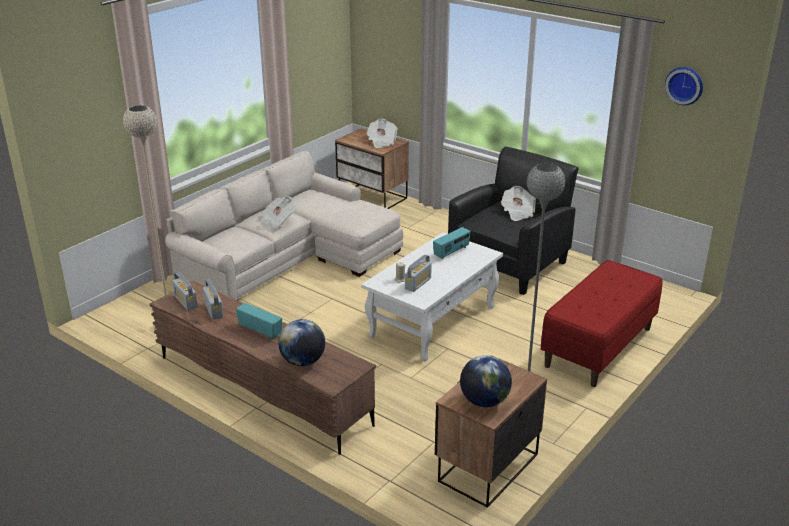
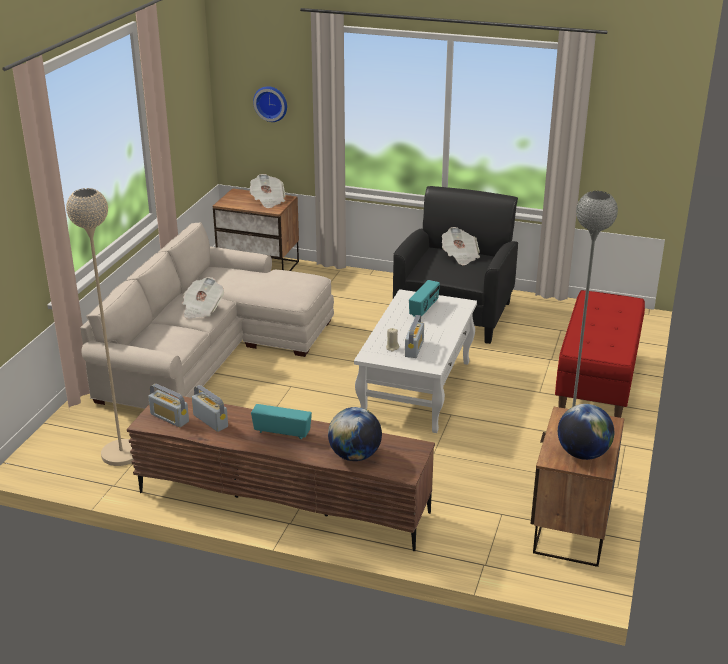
camera: 20 degrees left, 0 degrees up
wall clock [665,67,703,105] -> wall clock moved to [253,86,287,122]

